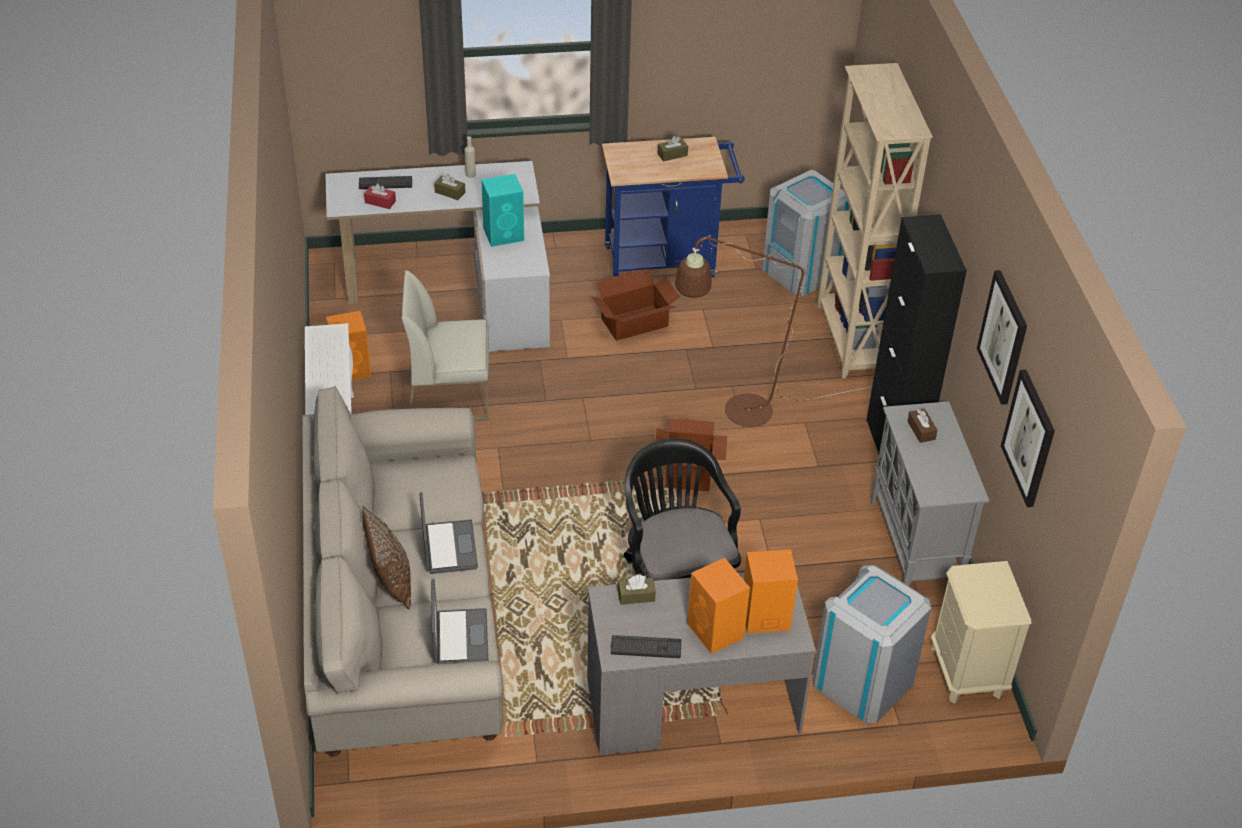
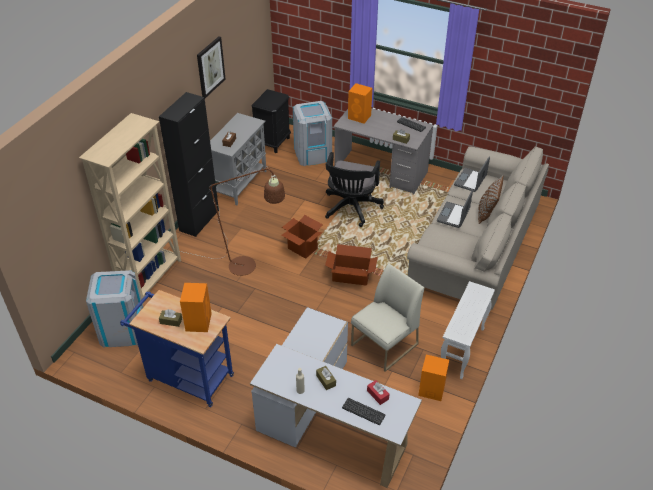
camera: 145 degrees left, 0 degrees up
white chair [402,270,489,421] -> white chair turned 75 degrees counterclockwise [351,263,424,372]
turquoise speaker [481,174,524,247] -> none
cardboard box [591,269,680,341] -> cardboard box moved to [325,244,378,286]
orange speaker [687,558,750,654] -> orange speaker moved to [180,283,212,332]
beige nightstand [931,561,1031,704] -> black nightstand [251,89,291,153]
picture [1001,370,1055,507] -> none

